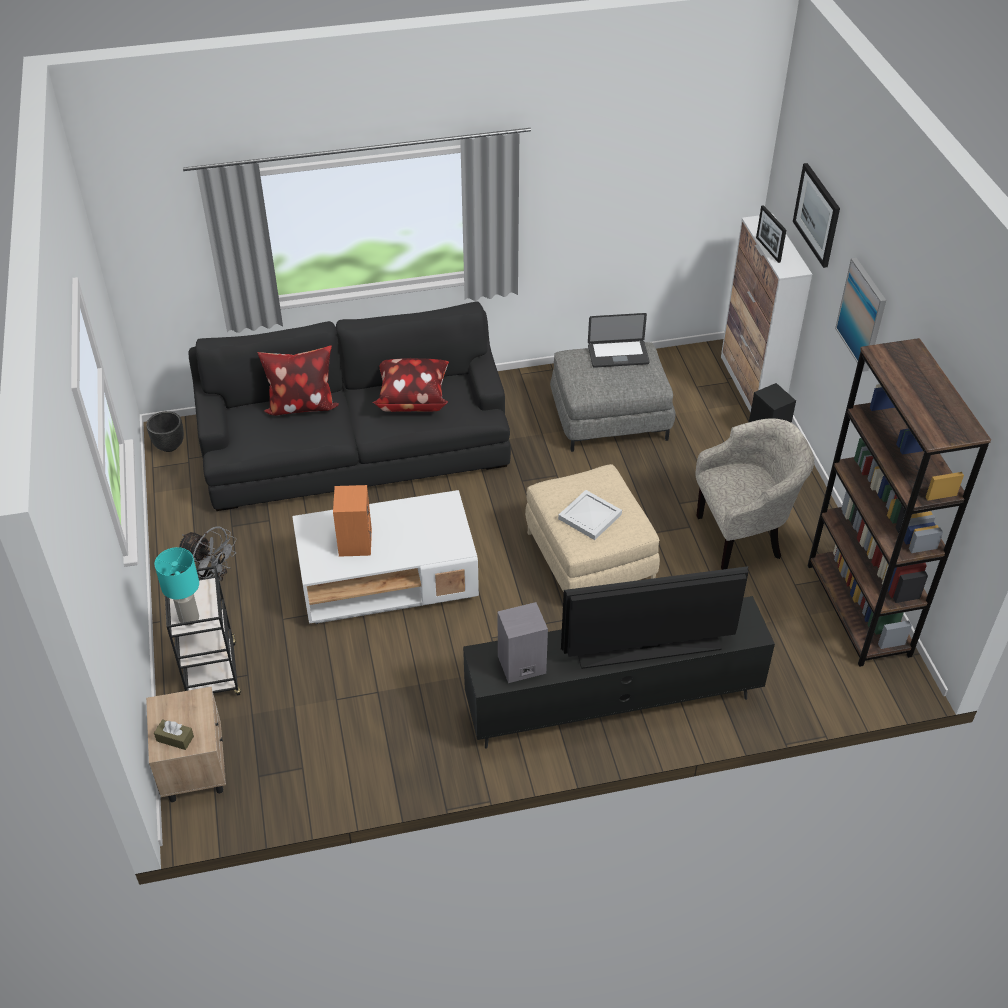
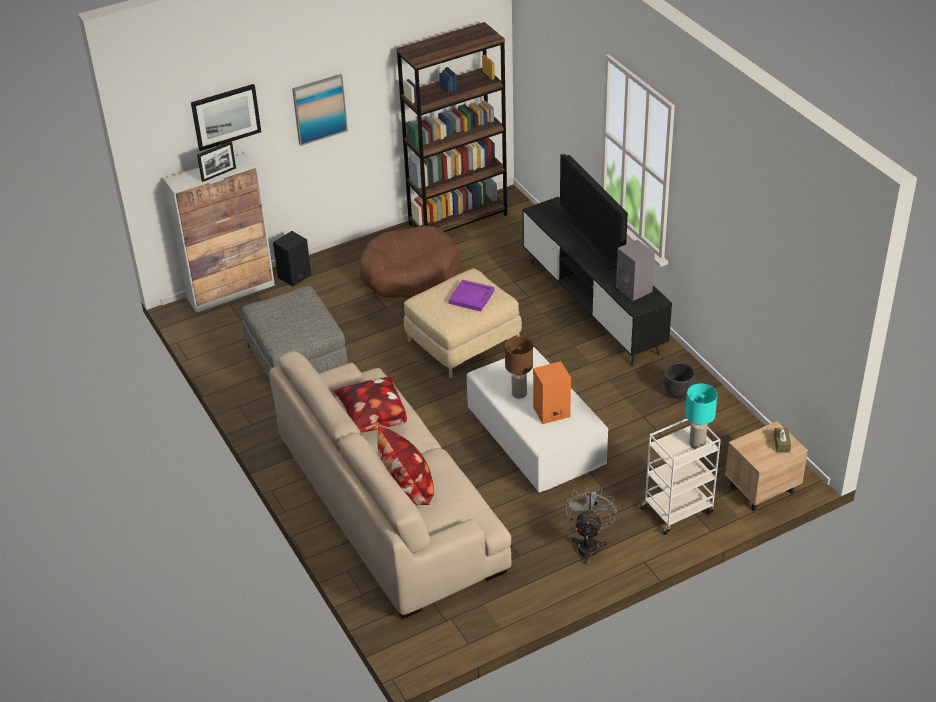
camera: 105 degrees left, 5 degrees down
black planter [146,411,184,452] -> black planter moved to [664,362,696,399]
black cart [165,566,241,696] -> white cart [637,419,721,535]
black sofa [189,301,511,511] -> beige sofa [269,351,511,619]
white tray [558,490,622,540] -> purple tray [449,279,494,311]
laptop [588,313,650,368] -> none
beige armchair [696,418,814,570] -> brown dog bed [359,225,460,298]
none -> brown table lamp [505,337,533,399]

